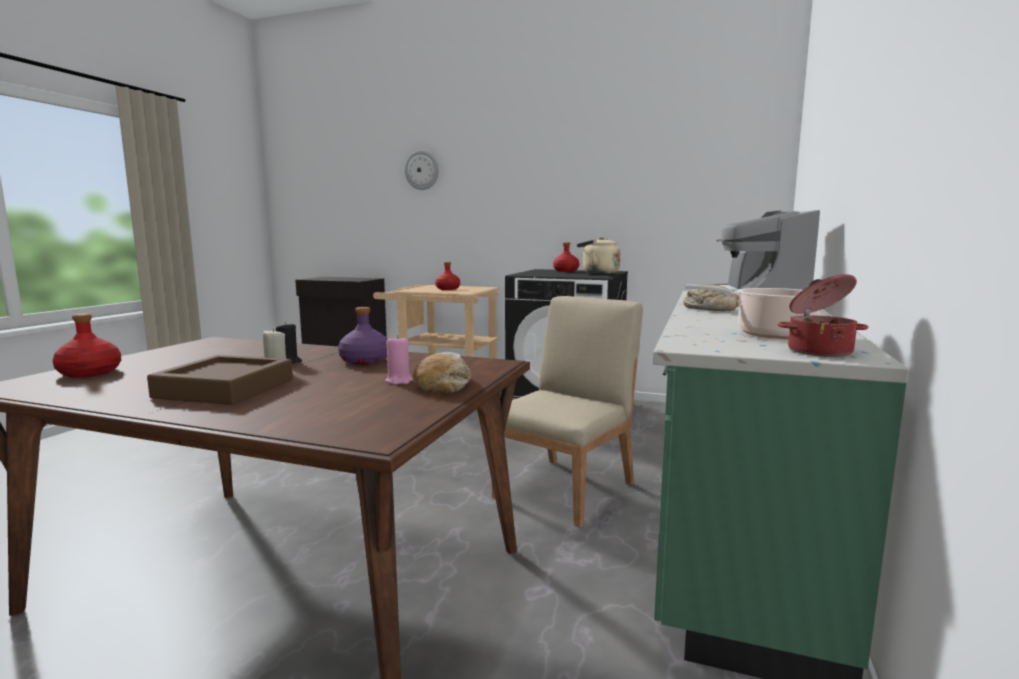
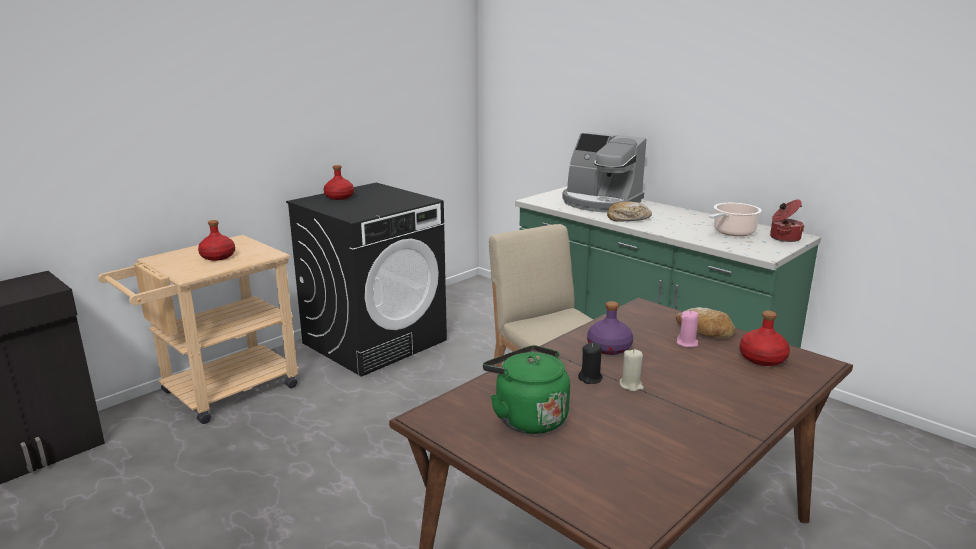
camera: 65 degrees left, 10 degrees up
red bottle [52,313,121,378] -> red bottle moved to [739,311,790,366]
brown tray [147,355,293,405] -> none
wall clock [405,150,439,190] -> none
beige kettle [577,237,620,274] -> none
none -> green kettle [483,345,570,434]

